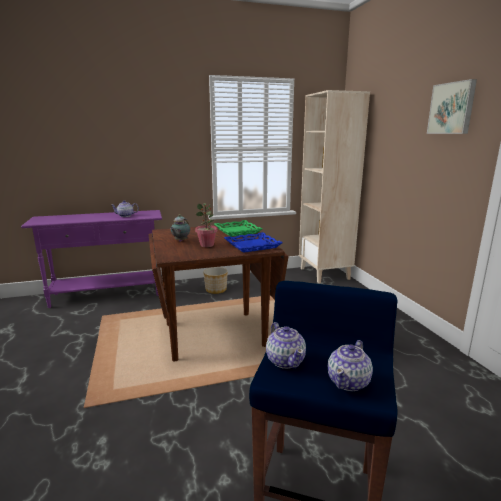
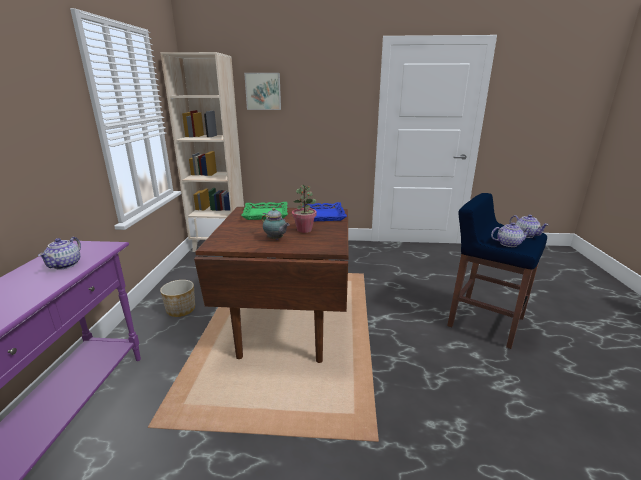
camera: 70 degrees left, 5 degrees up
picture [427,79,477,134] -> picture moved to [244,73,281,110]

